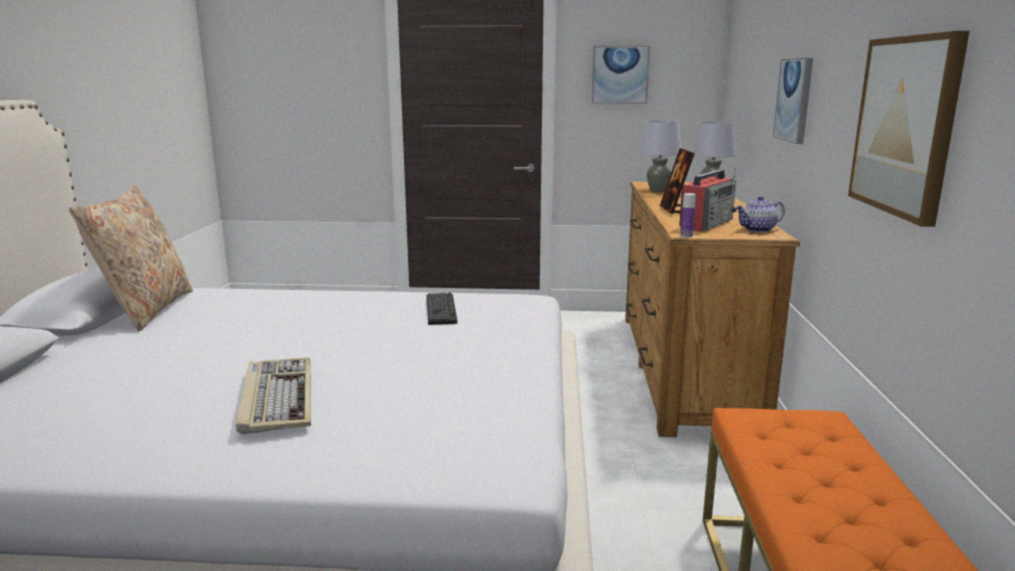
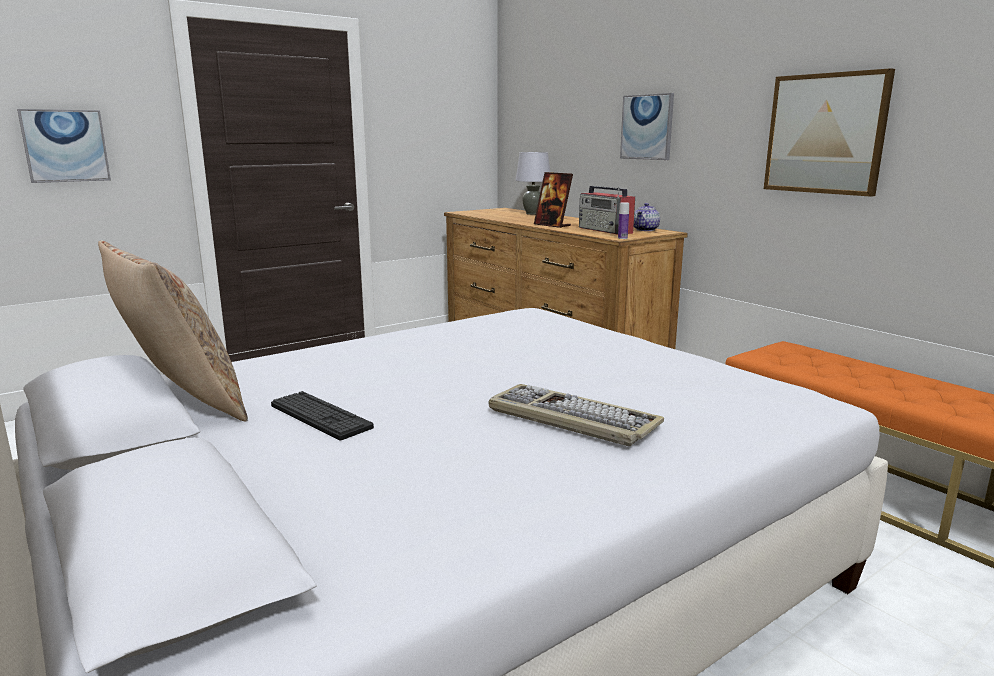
camera: 40 degrees left, 0 degrees up
keyboard [426,293,457,325] -> keyboard moved to [271,391,374,441]
picture [592,46,650,104] -> picture moved to [17,109,111,183]
grey table lamp [639,120,681,192] -> none
radio [679,167,737,232] -> radio turned 150 degrees clockwise [579,186,635,235]

